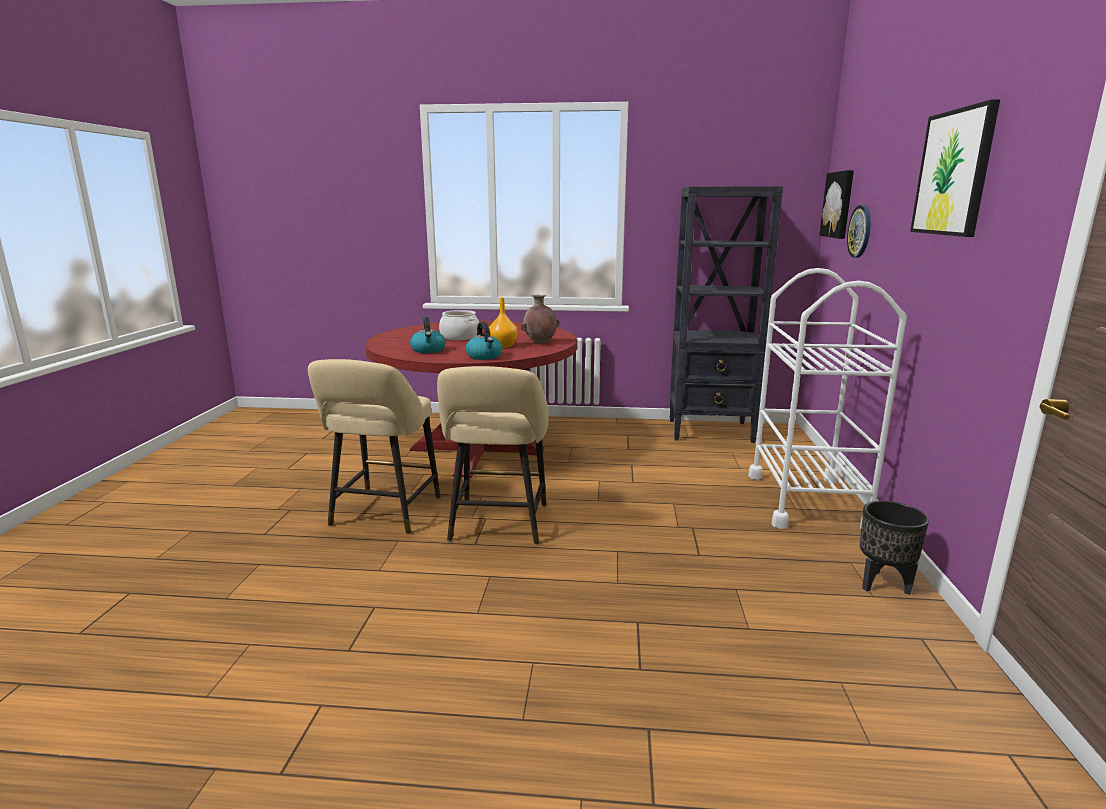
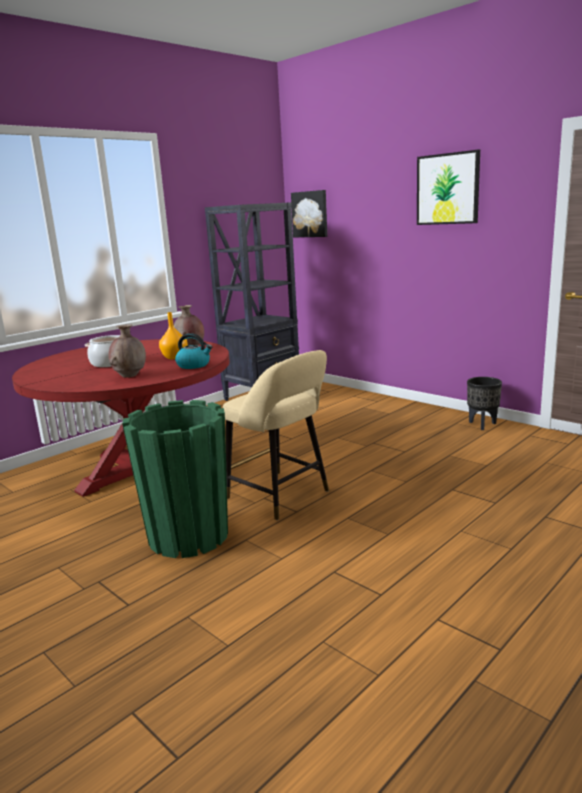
camera: 50 degrees left, 0 degrees up
beige stool [308,359,441,534] -> green planter [122,400,228,558]
kettle [410,317,446,353] -> brown vase [109,324,146,378]
white cart [748,268,907,529] -> none
wall clock [847,205,871,258] -> none

